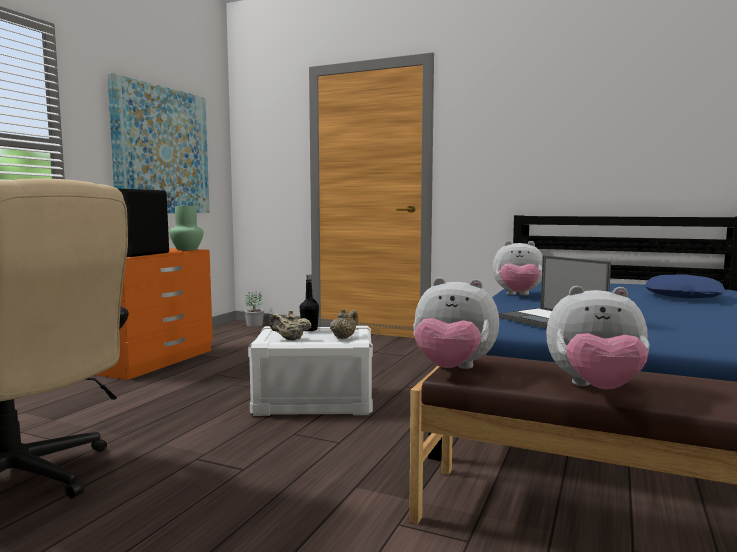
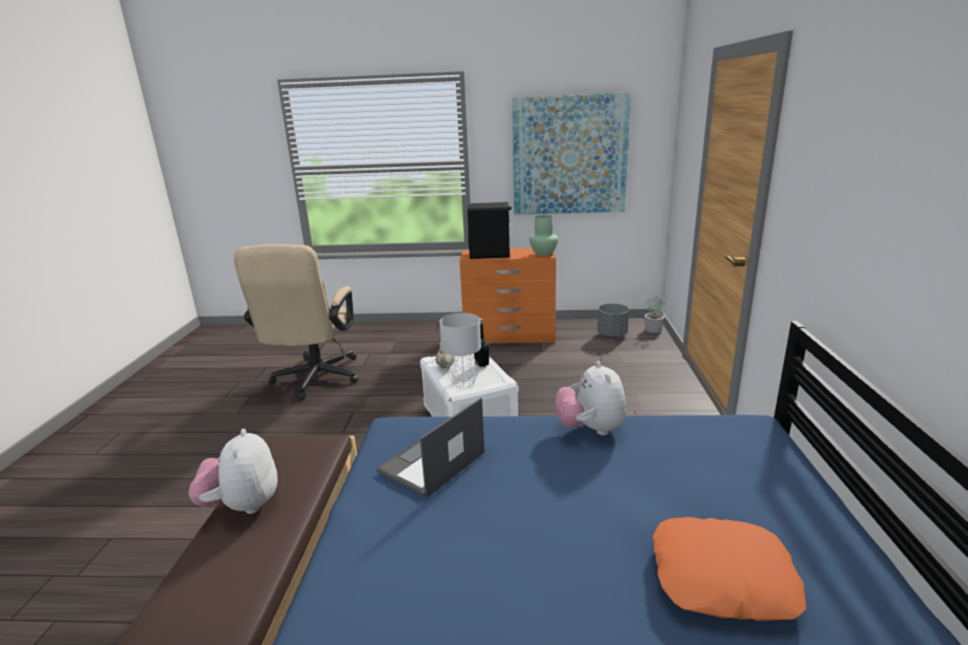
camera: 70 degrees right, 15 degrees up
beige teapot [330,309,358,339] -> grey table lamp [439,313,481,389]
plush toy [413,277,499,369] -> none
blue pillow [645,274,725,299] -> orange pillow [653,517,806,621]
none -> grey planter [597,303,629,338]

